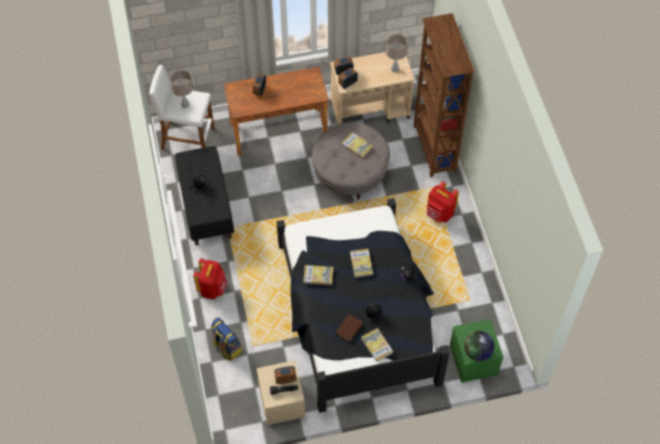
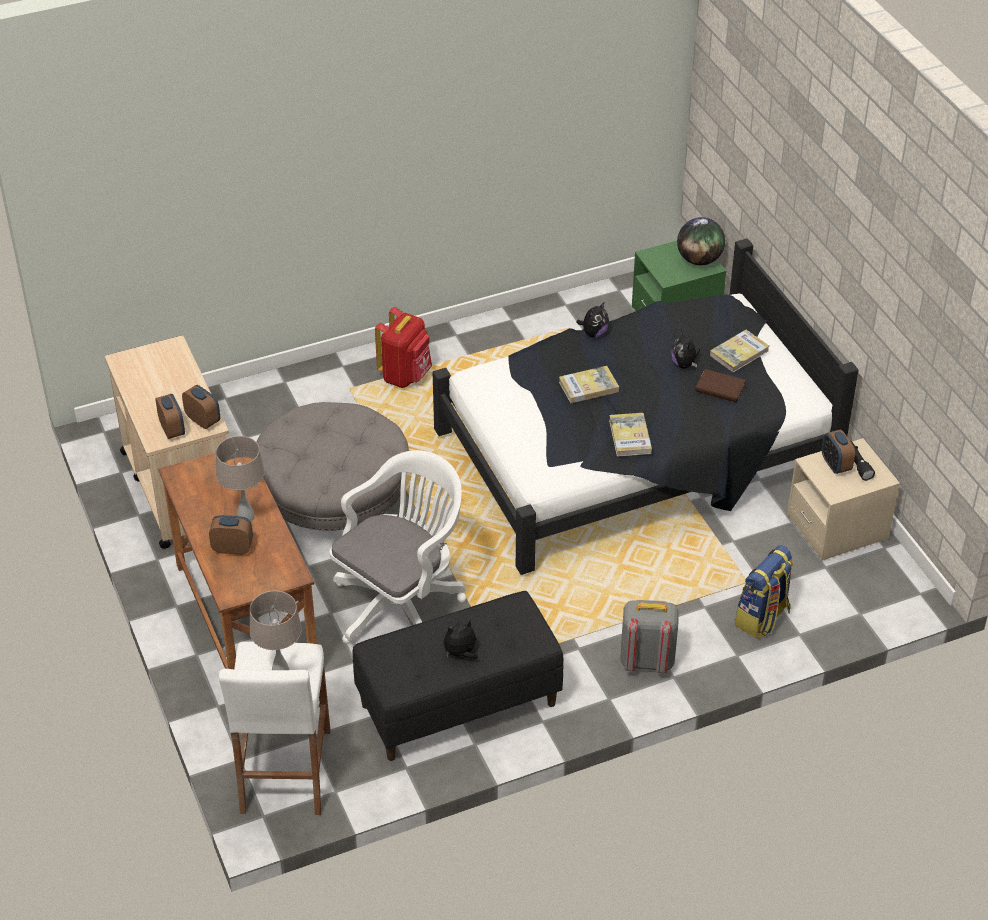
camera: 100 degrees left, 15 degrees down
red backpack [194,258,227,299] -> grey backpack [620,600,679,673]
book [341,132,373,159] -> none
beige table lamp [385,34,408,72] -> beige table lamp moved to [216,436,265,522]
brown bookcase [414,13,475,178] -> none
none -> white office chair [329,450,466,644]

